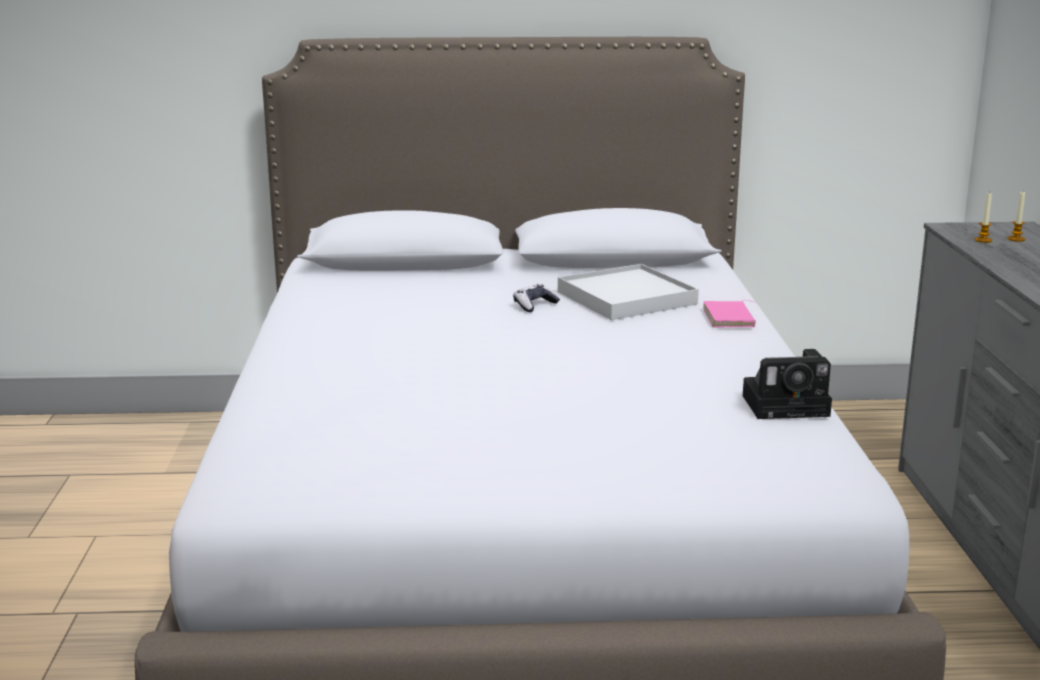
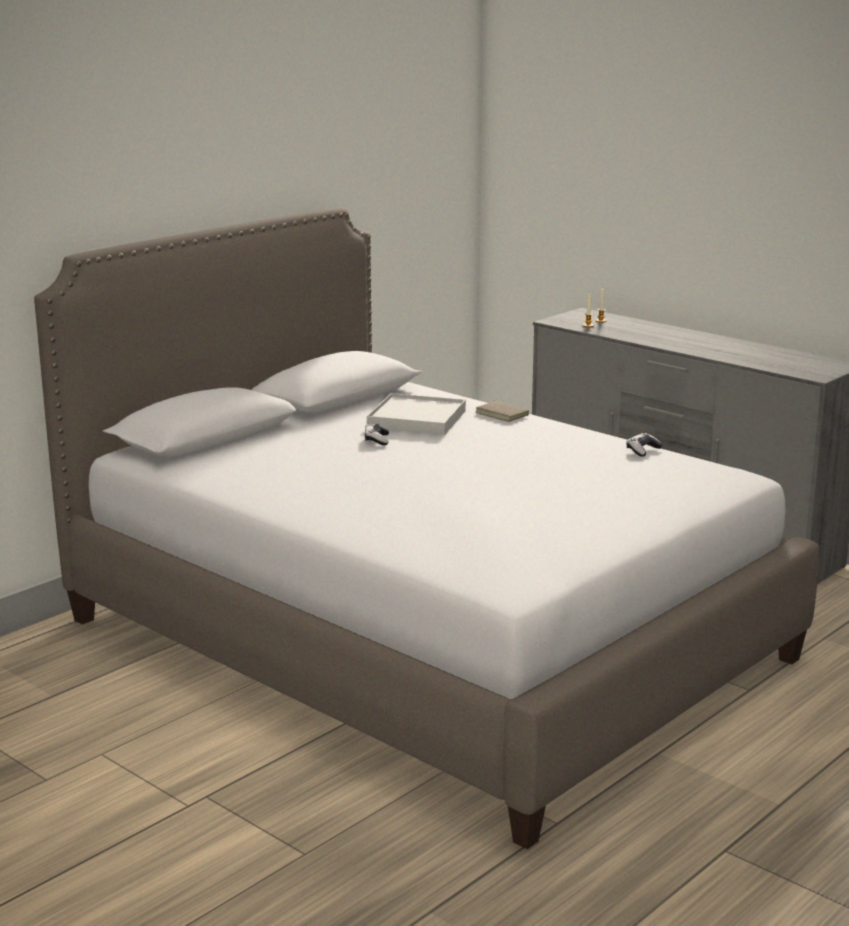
camera: 45 degrees left, 0 degrees up
pink book [703,300,756,327] -> brown book [476,399,529,422]
camera [743,349,832,419] -> game controller [626,433,663,457]

